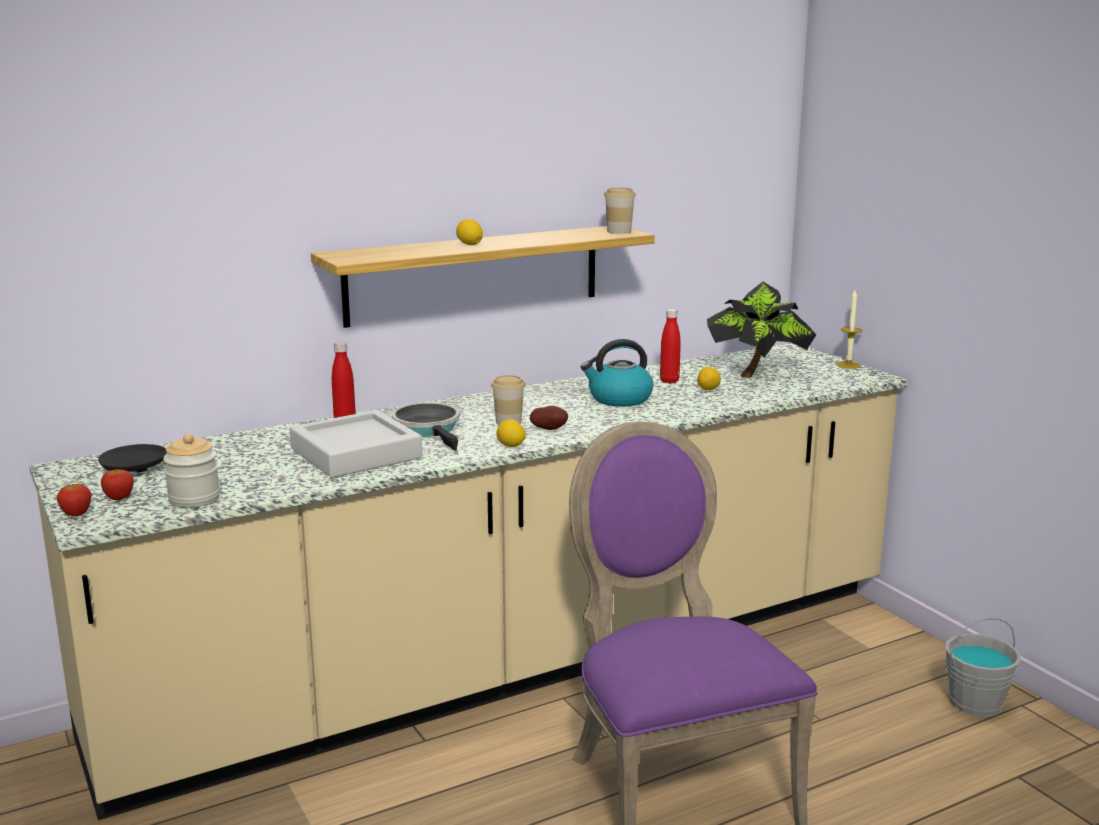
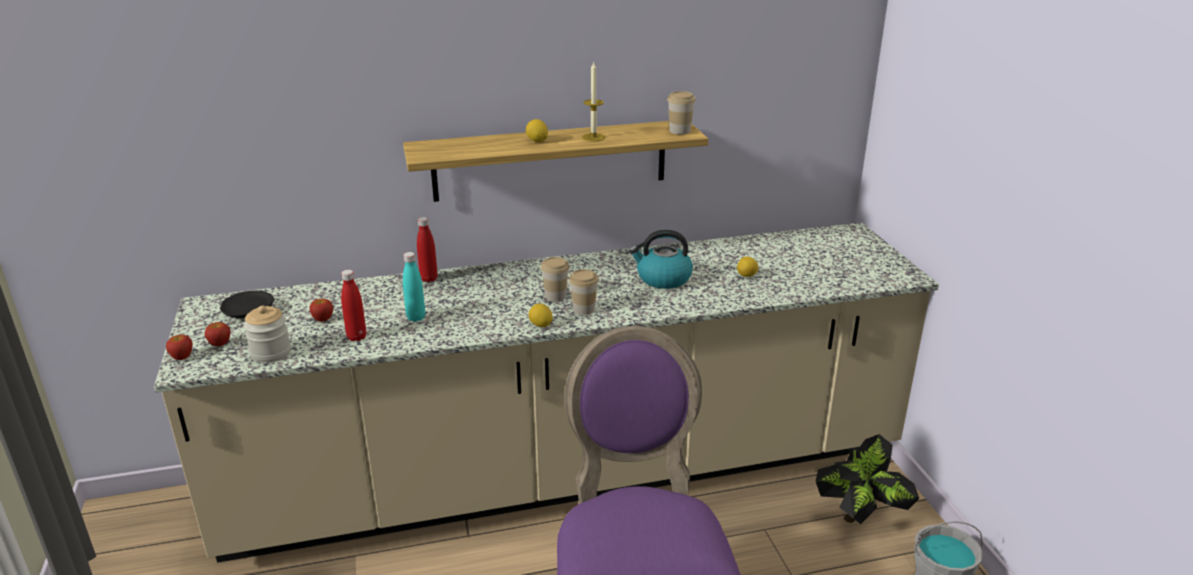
camera: 15 degrees right, 10 degrees up
grey tray [290,410,422,478] -> turquoise bottle [403,252,425,322]
frying pan [392,403,460,451] -> none
potato [530,406,568,430] -> cup [569,269,599,315]
red bottle [660,309,681,383] -> red bottle moved to [341,270,366,341]
potted plant [707,282,817,378] -> potted plant moved to [816,434,919,524]
candle [836,290,862,369] -> candle moved to [582,61,605,141]
none -> apple [310,299,333,322]

